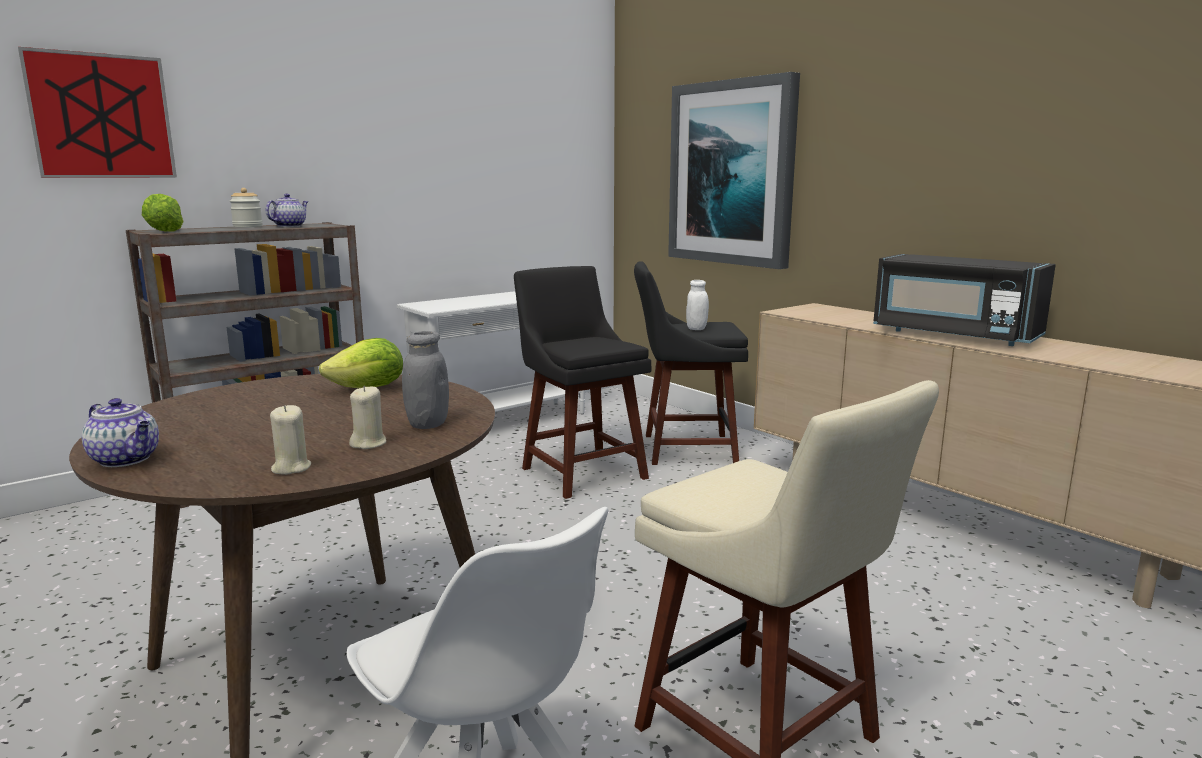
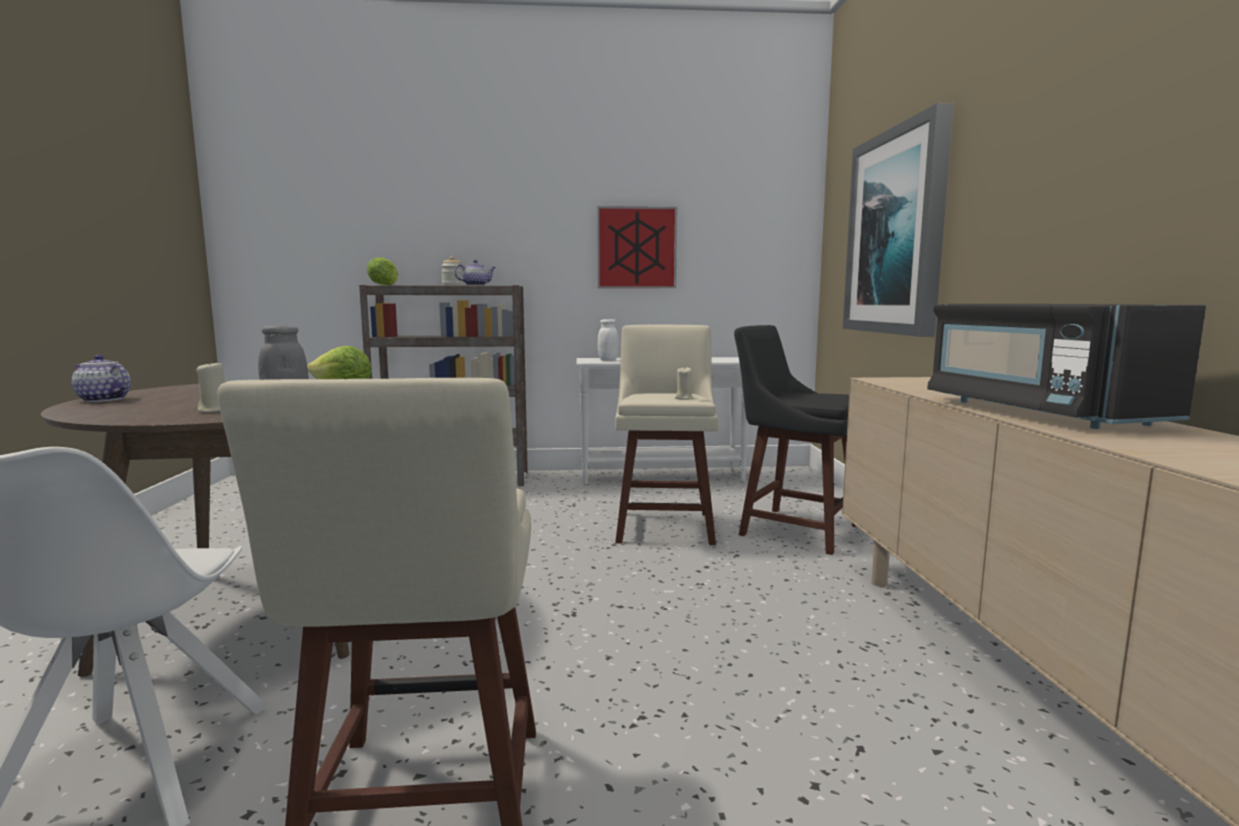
camera: 35 degrees right, 5 degrees down
picture [18,47,177,178] -> picture moved to [597,206,677,288]
teapot [82,398,159,467] -> teapot turned 135 degrees clockwise [72,354,131,402]
beige candle [270,405,311,475] -> beige candle moved to [675,366,693,400]
black stool [514,266,651,499] -> beige stool [615,325,719,545]
white jar [686,280,709,330] -> white jar moved to [598,319,619,361]

